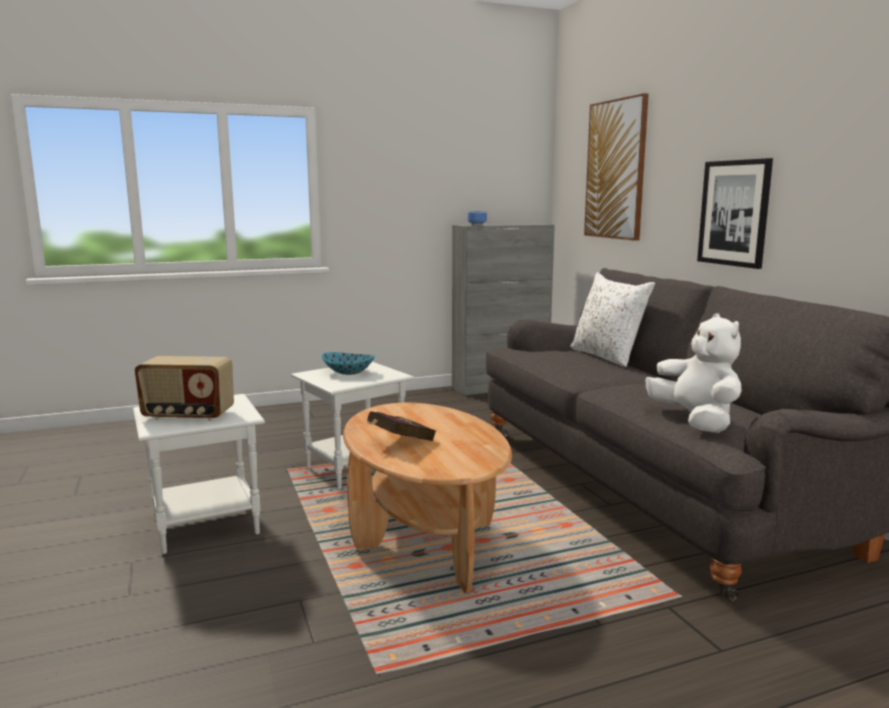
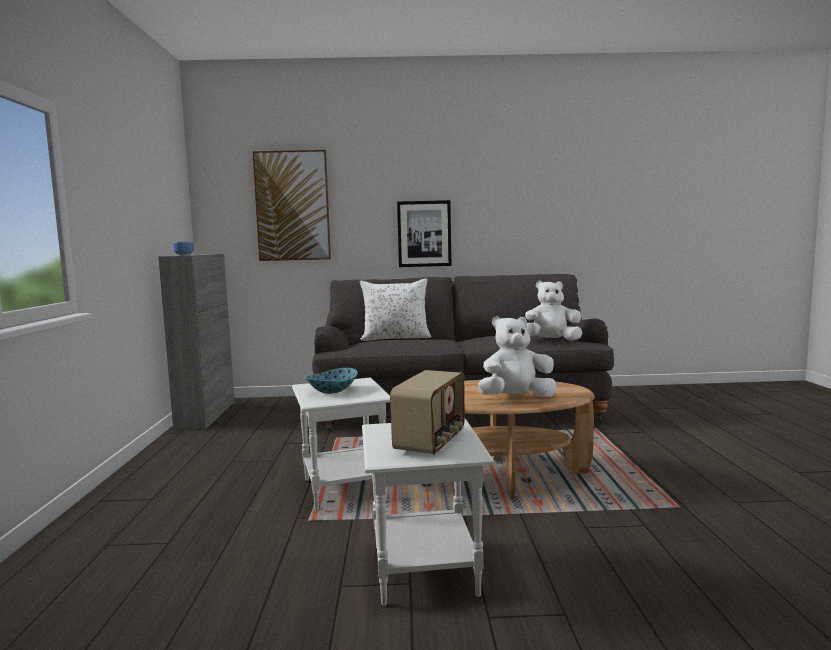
camera: 70 degrees left, 5 degrees down
red book [367,411,436,441] -> white plush toy [478,316,557,397]

